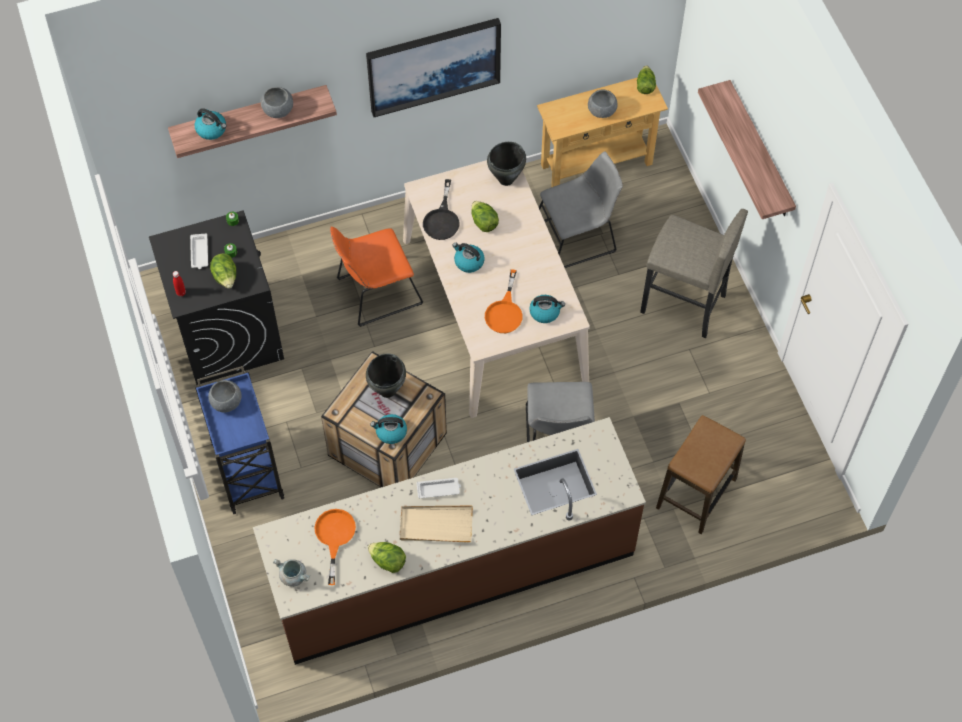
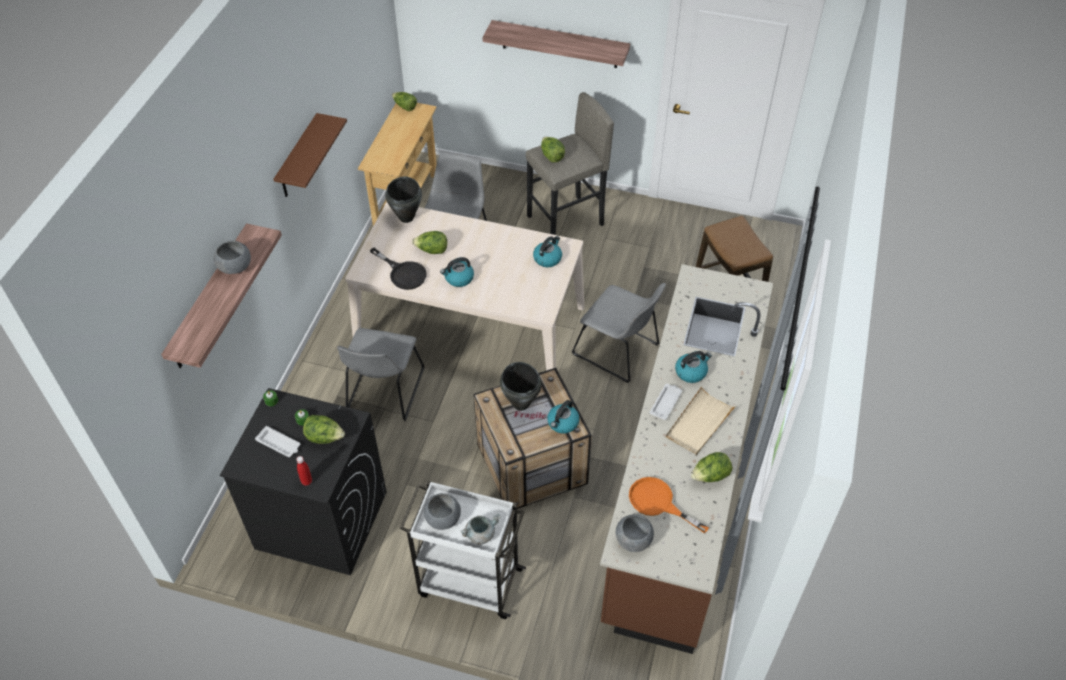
camera: 55 degrees left, 10 degrees down
kettle [195,108,227,140] -> kettle moved to [675,351,712,383]
blue cart [195,366,284,514] -> white cart [400,480,526,619]
grey cooking pot [273,559,310,587] -> grey cooking pot moved to [460,513,501,545]
orange chair [330,227,423,327] -> grey chair [337,328,424,421]
picture [366,18,501,117] -> brown shelf [273,113,347,197]
orange frying pan [485,269,523,333] -> none
grey bowl [588,89,618,118] -> grey bowl moved to [616,514,654,552]
none -> lettuce [541,137,565,162]

